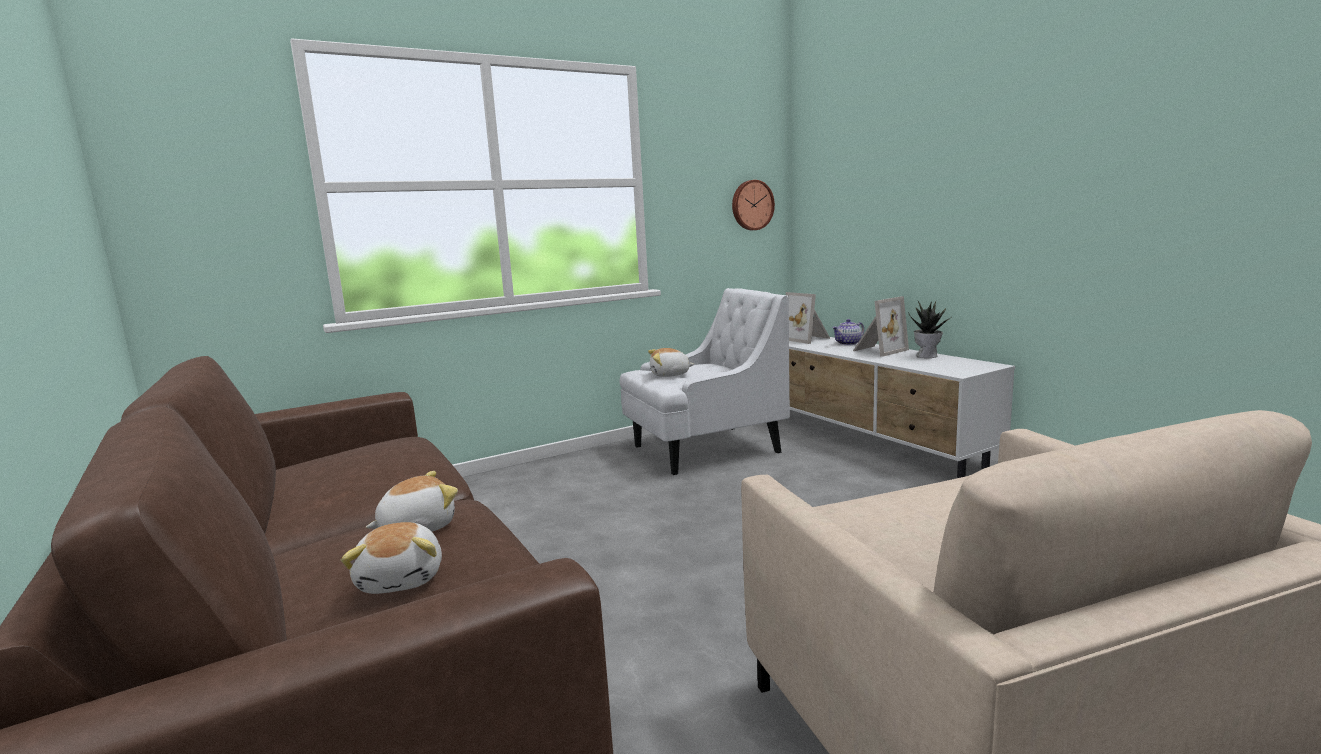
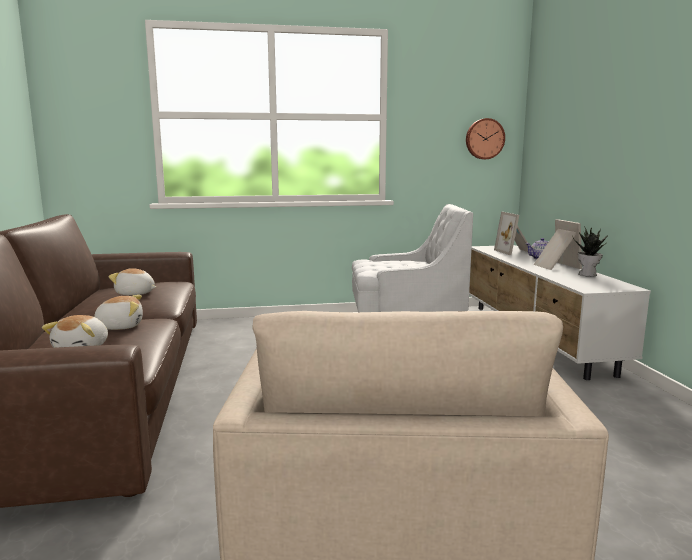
camera: 20 degrees right, 0 degrees up
plush toy [648,348,695,377] -> plush toy moved to [109,268,156,295]
picture frame [853,296,909,357] -> picture frame turned 90 degrees counterclockwise [533,219,582,270]

